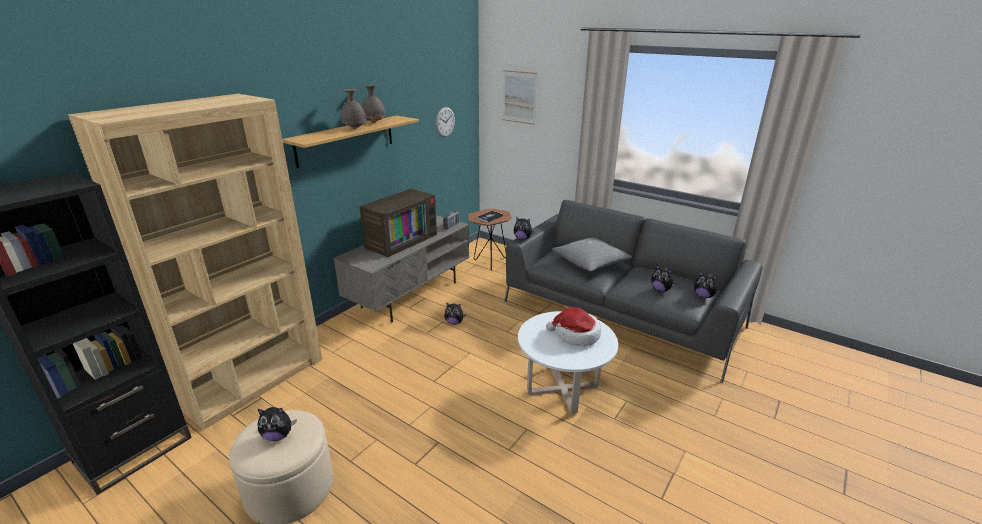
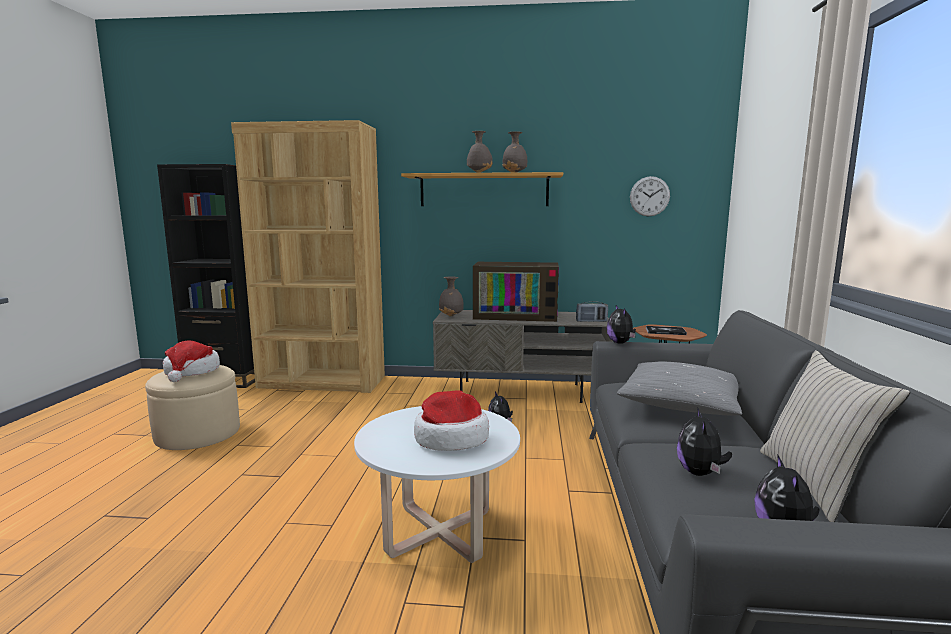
camera: 60 degrees right, 15 degrees down
plush toy [258,407,296,441] -> hat [163,341,220,382]
picture [503,70,537,125] -> none
none -> grey vase [439,277,464,316]
none -> beige pillow [760,350,910,522]

